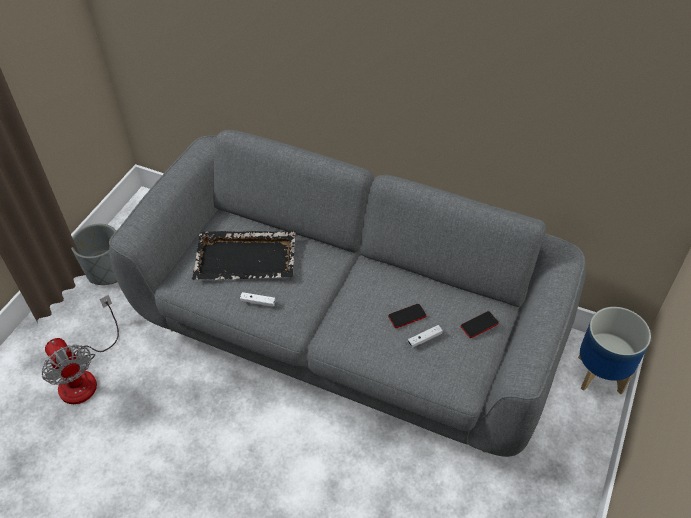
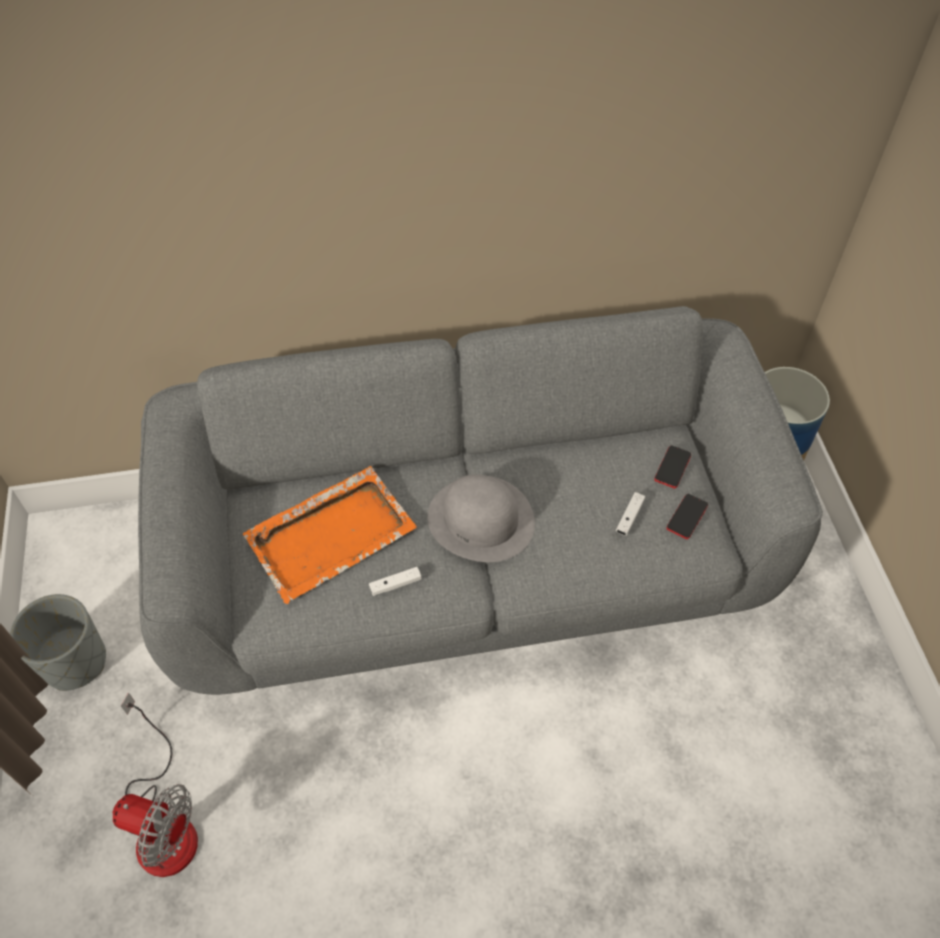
camera: 35 degrees left, 5 degrees up
black tray [192,231,296,280] -> orange tray [243,466,417,604]
phone [388,304,427,328] -> phone moved to [667,494,708,539]
none -> grey hat [427,474,535,562]

